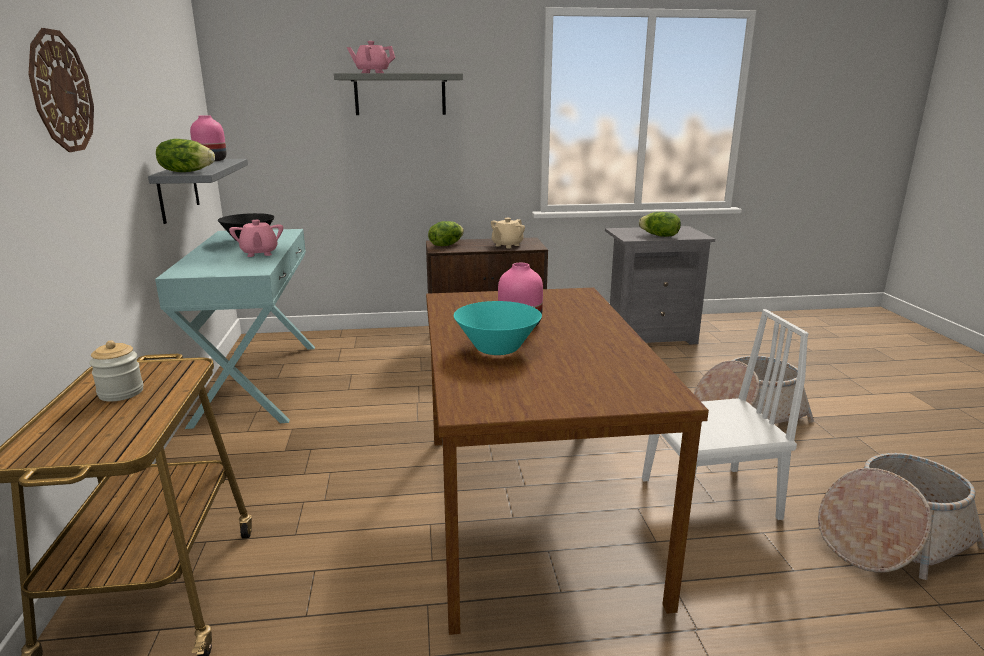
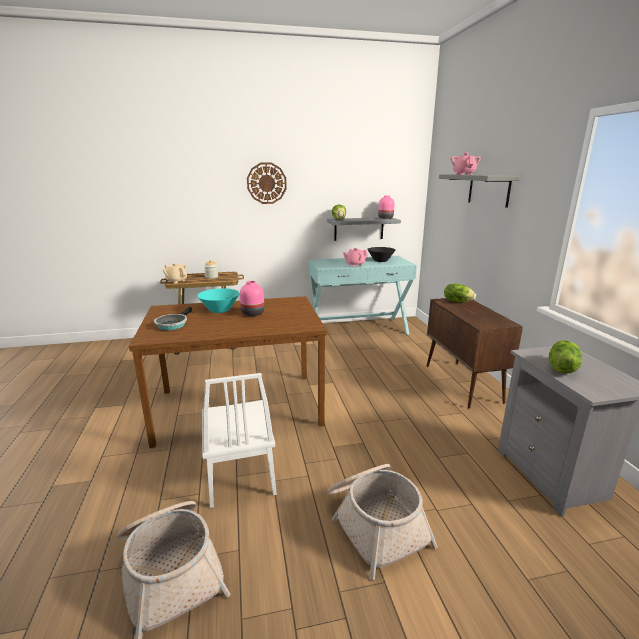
camera: 85 degrees right, 0 degrees up
beige teapot [491,218,525,249] -> beige teapot moved to [163,263,187,283]
none -> frying pan [154,307,192,330]

